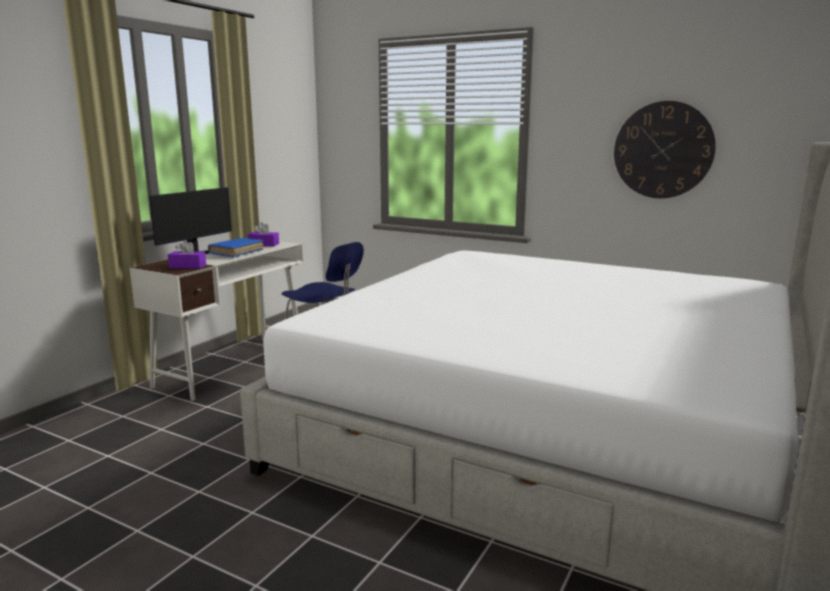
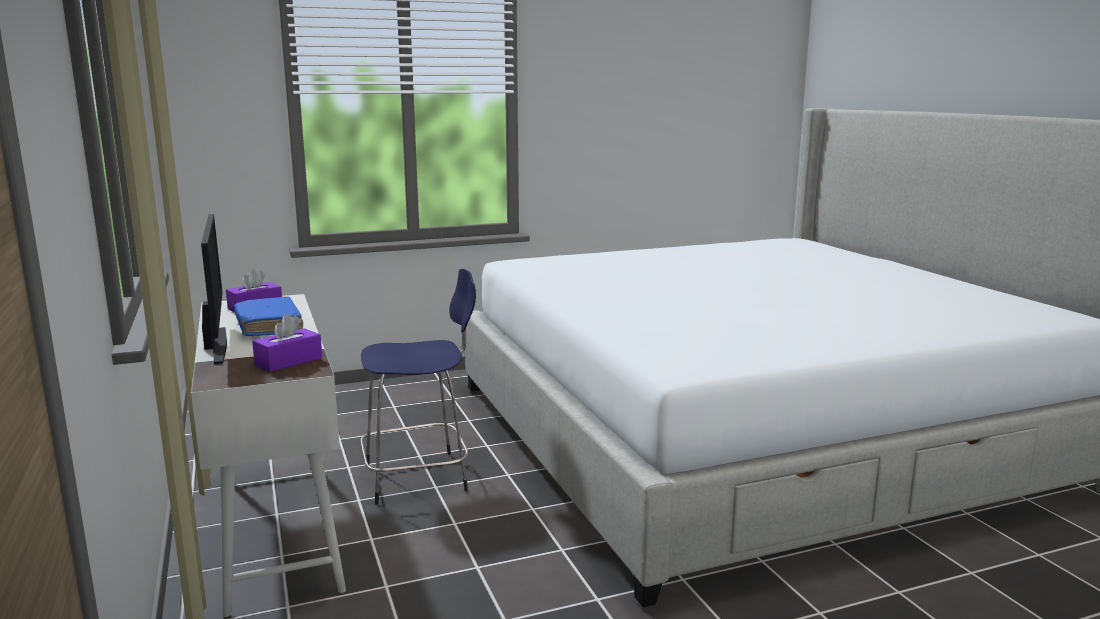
camera: 50 degrees left, 0 degrees up
wall clock [614,101,716,198] -> none

